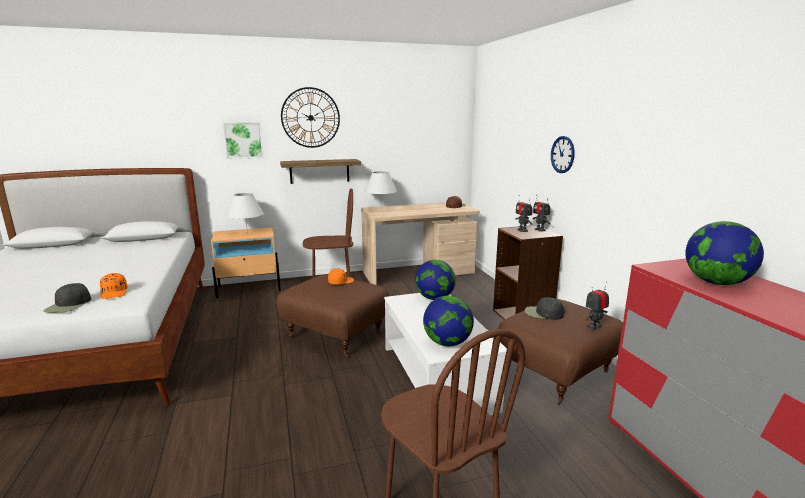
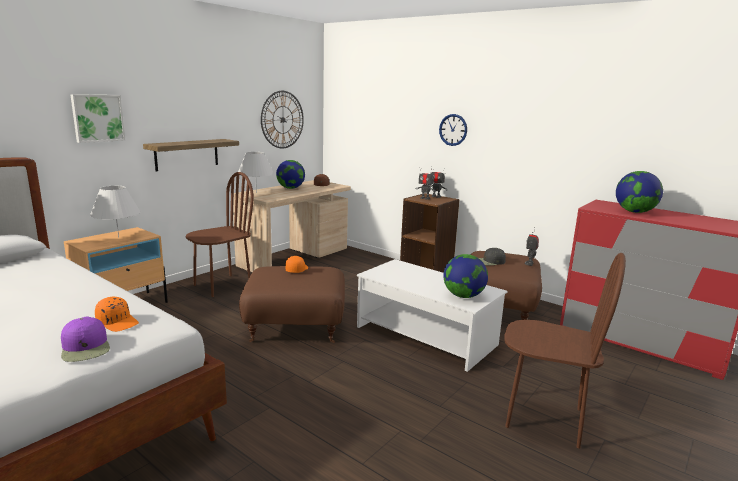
camera: 35 degrees left, 0 degrees up
black cap [43,283,91,313] -> purple cap [61,317,110,362]
wall clock [281,87,340,148] -> wall clock moved to [261,91,304,149]
globe [415,260,456,300] -> globe moved to [276,160,305,189]

